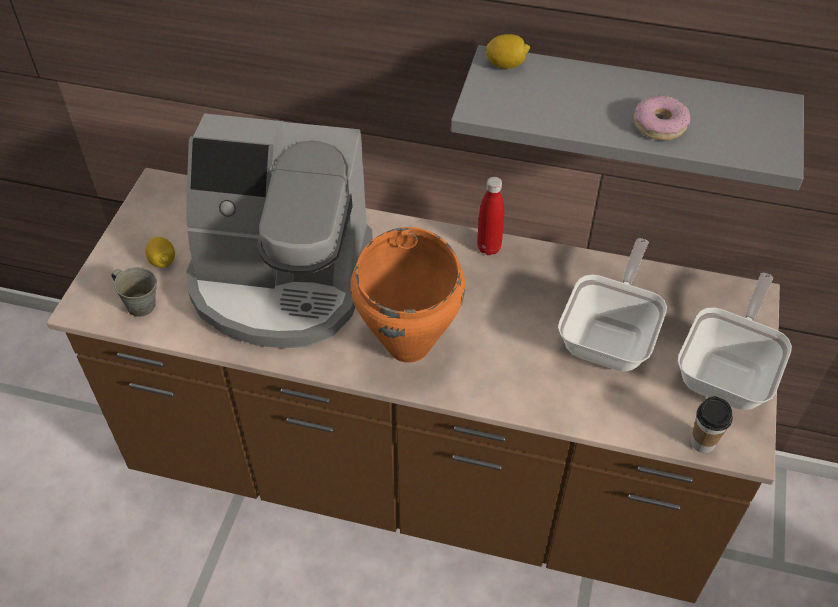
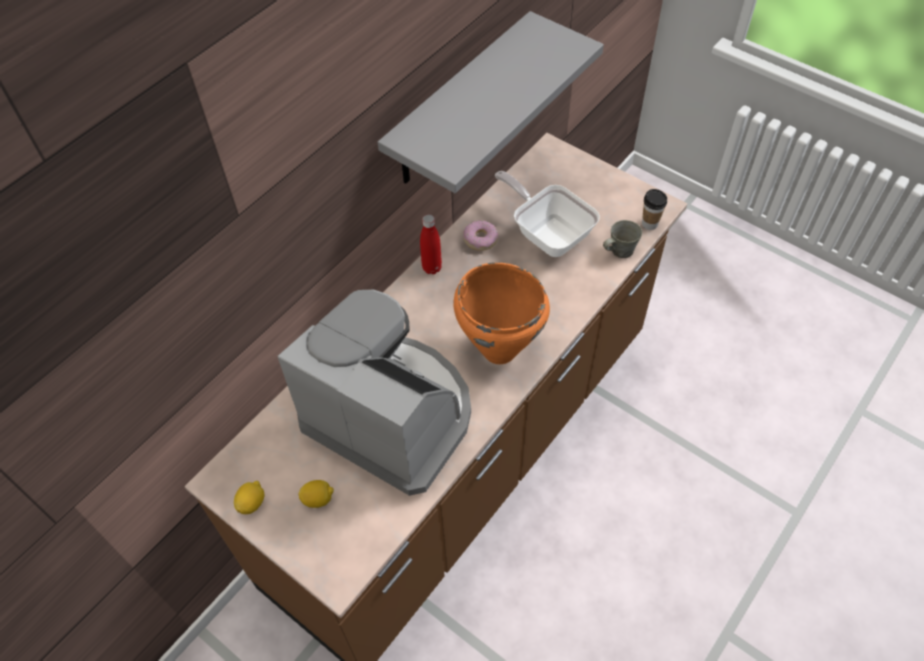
camera: 65 degrees left, 5 degrees up
grey mug [111,267,157,317] -> grey mug moved to [603,220,642,258]
coffee machine [186,113,373,348] -> coffee machine turned 90 degrees counterclockwise [278,290,471,496]
lemon [486,34,530,69] -> lemon moved to [234,481,265,514]
donut [634,95,690,140] -> donut moved to [463,220,499,251]
frying pan [678,273,792,410] -> none

